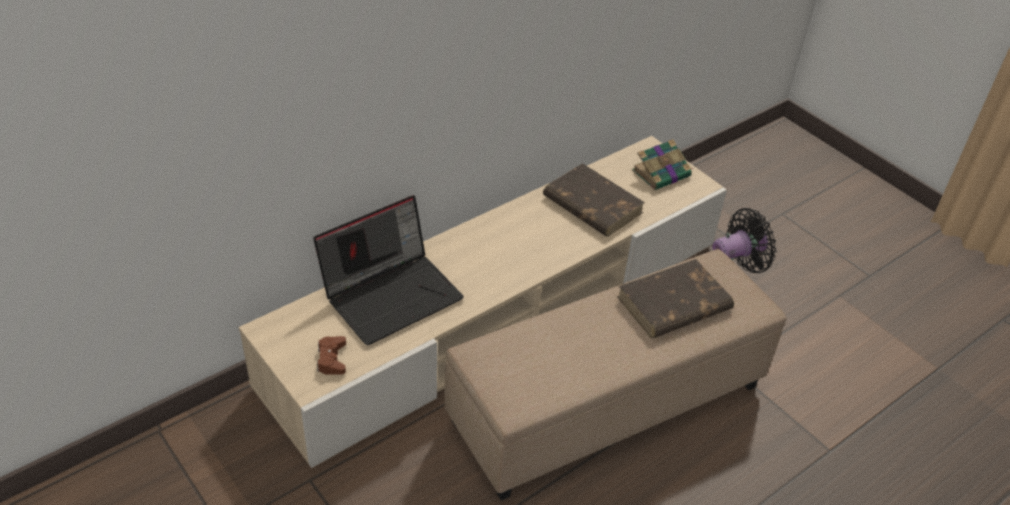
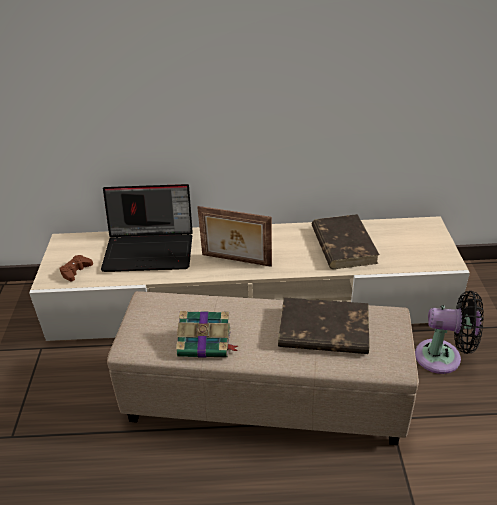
camera: 40 degrees right, 5 degrees down
book [632,139,693,190] -> book moved to [176,311,238,358]
none -> picture frame [197,206,272,267]

